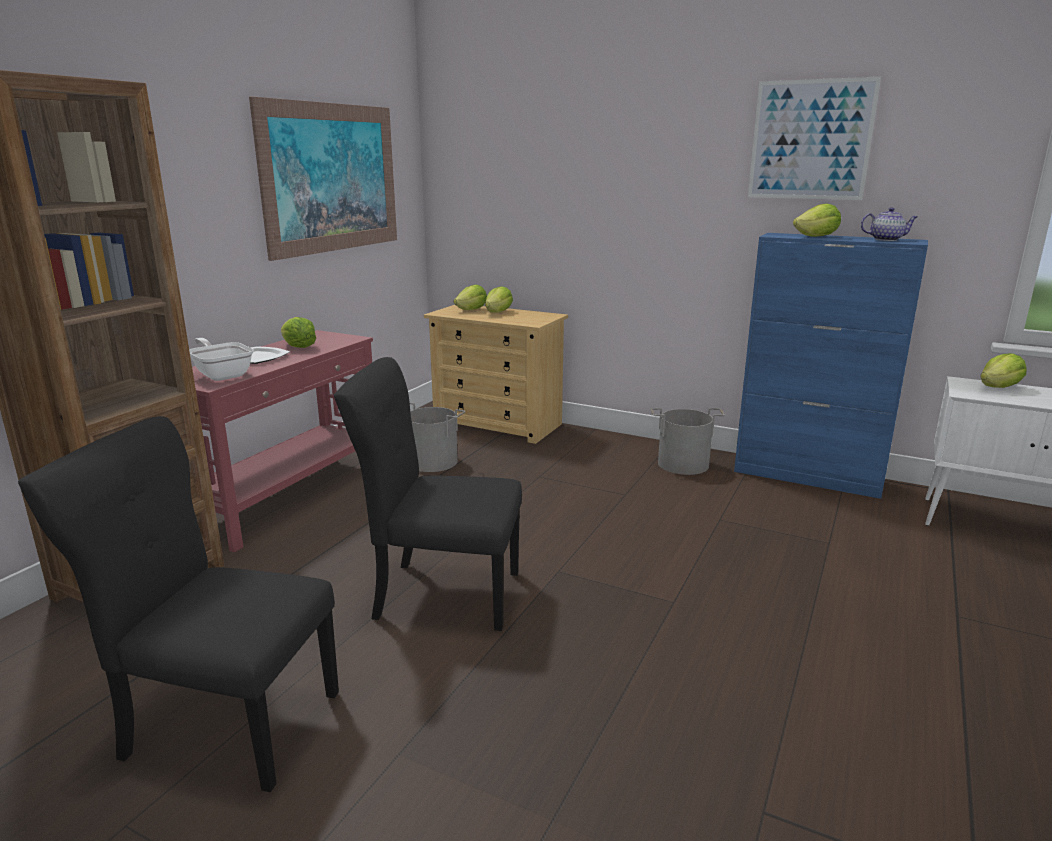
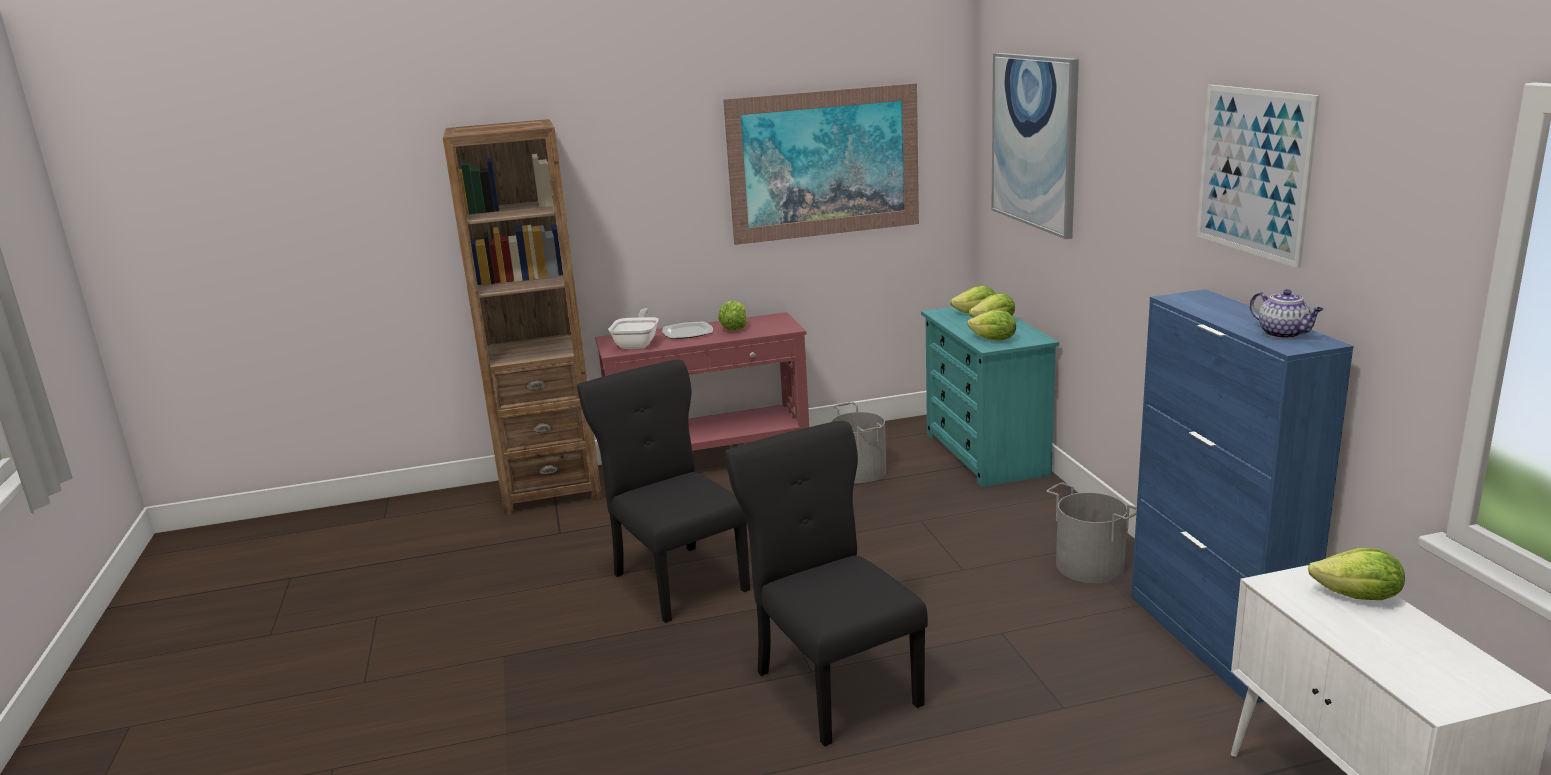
camera: 50 degrees right, 0 degrees up
black chair [18,416,339,792] -> black chair moved to [725,421,928,746]
beige dresser [424,305,568,444] -> turquoise dresser [921,307,1059,487]
lettuce [793,204,841,237] -> lettuce moved to [967,310,1016,340]
none -> picture [991,53,1079,239]

